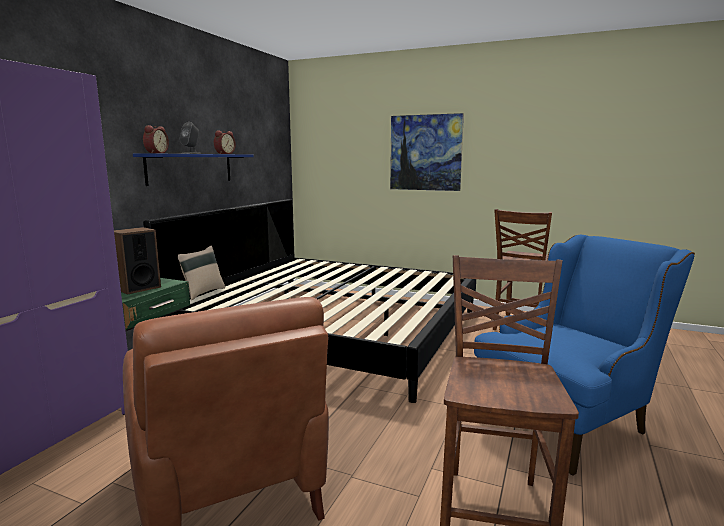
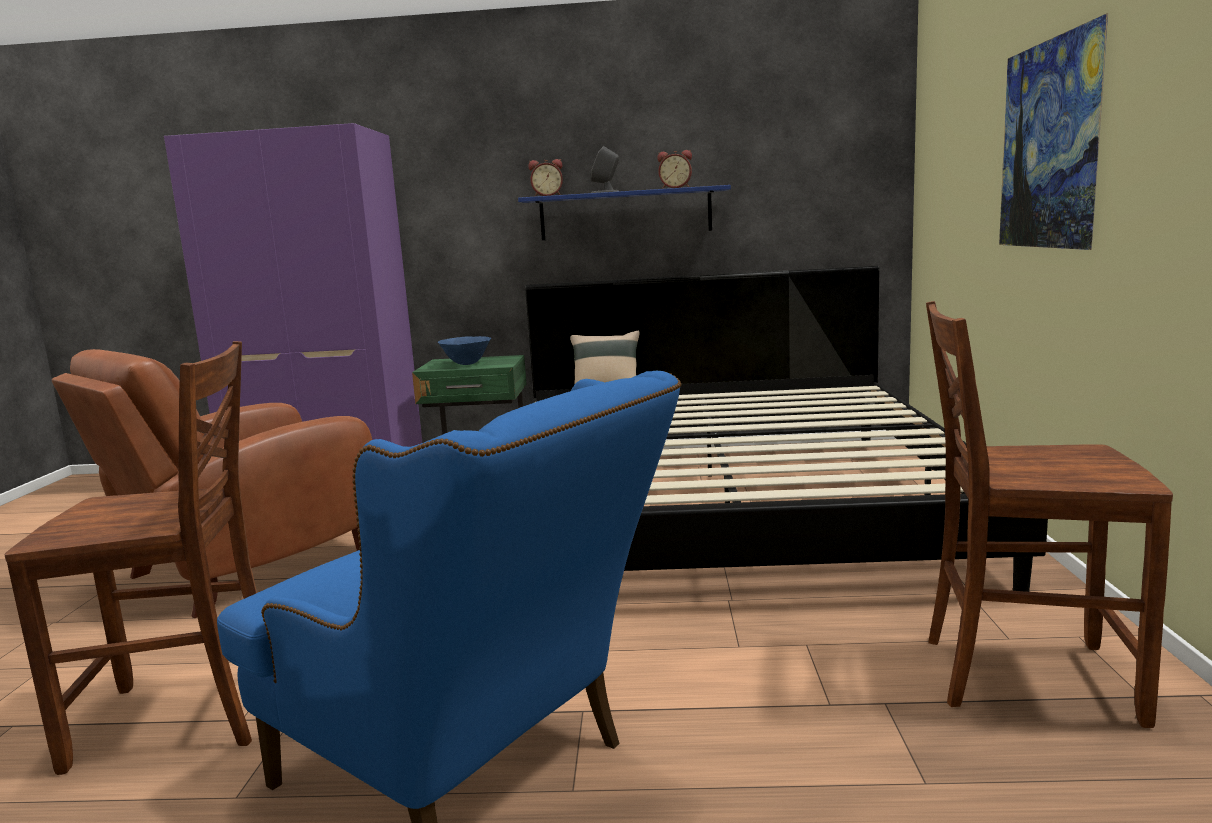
camera: 70 degrees right, 0 degrees up
speaker [114,227,161,295] -> blue bowl [438,336,491,365]

